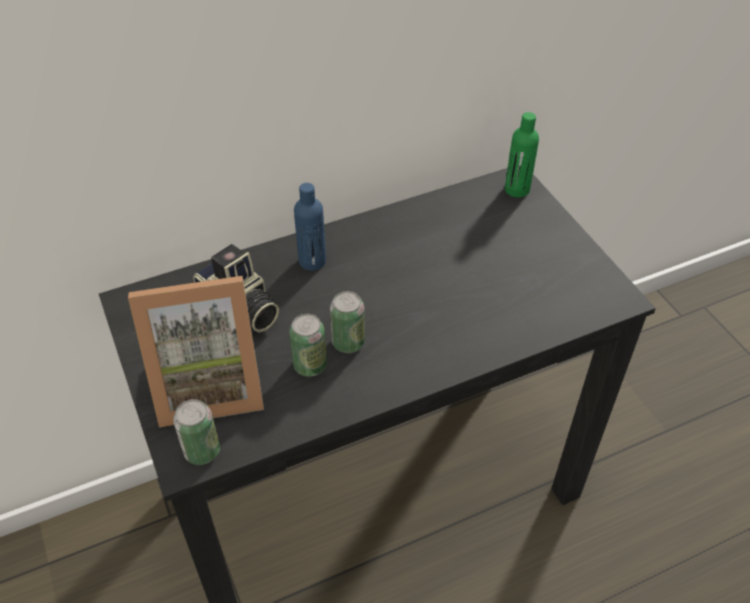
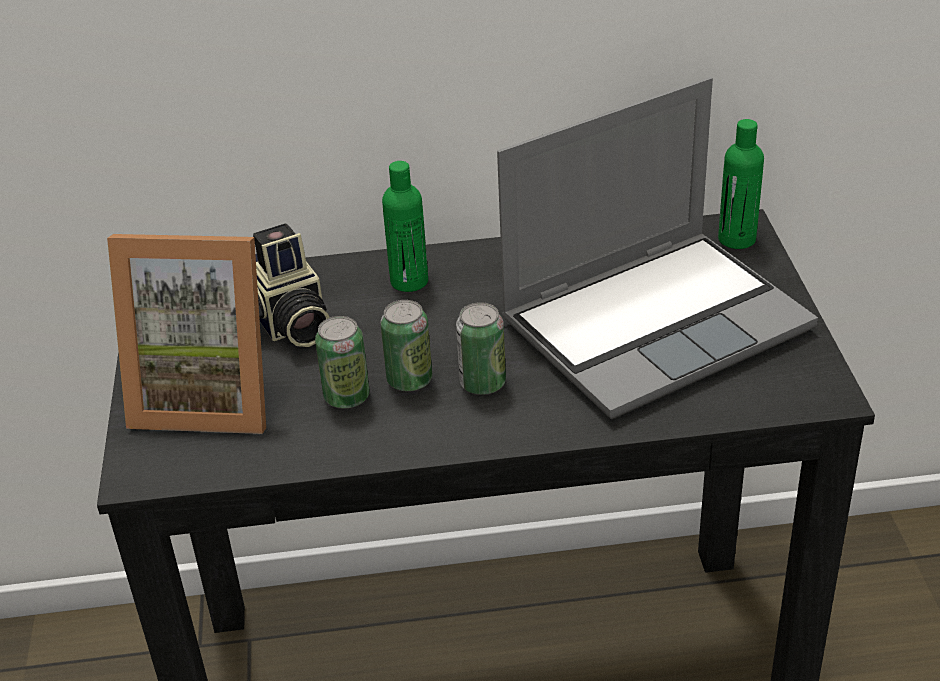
camera: 20 degrees right, 10 degrees down
can [173,399,220,465] -> can moved to [456,302,506,395]
blue bottle [294,183,326,271] -> green bottle [382,161,428,292]
none -> laptop [497,77,818,419]

